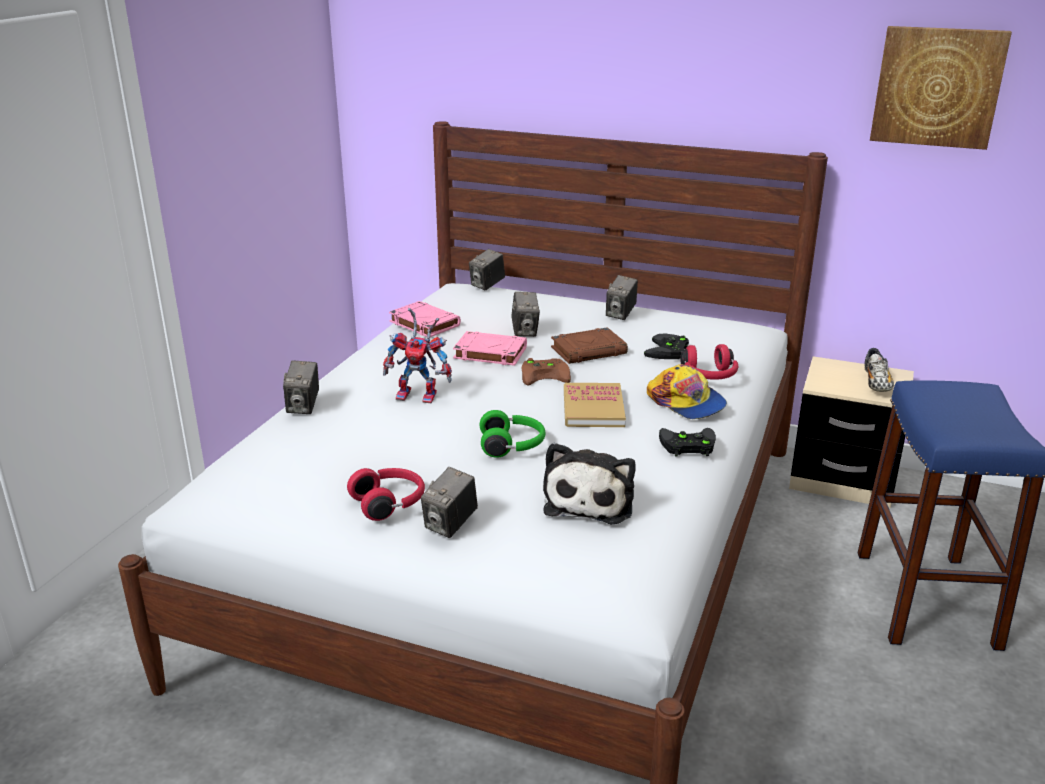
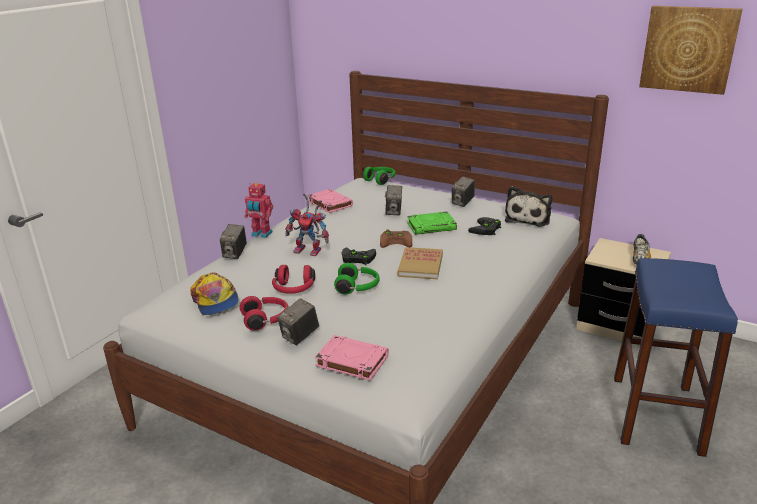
camera: 10 degrees right, 0 degrees up
pink book [453,331,527,366] -> pink book moved to [315,335,389,381]
camera [469,249,505,290] -> green headphones [362,167,396,185]
plush toy [543,443,636,524] -> plush toy moved to [505,186,552,227]
brown book [551,327,628,364] -> green book [407,211,457,235]
cap [647,364,727,419] -> cap moved to [190,272,239,315]
black game controller [659,428,716,457] -> black game controller moved to [342,248,376,265]
red headphones [680,344,738,380] -> red headphones moved to [272,265,315,294]
none -> toy robot [244,183,273,238]

